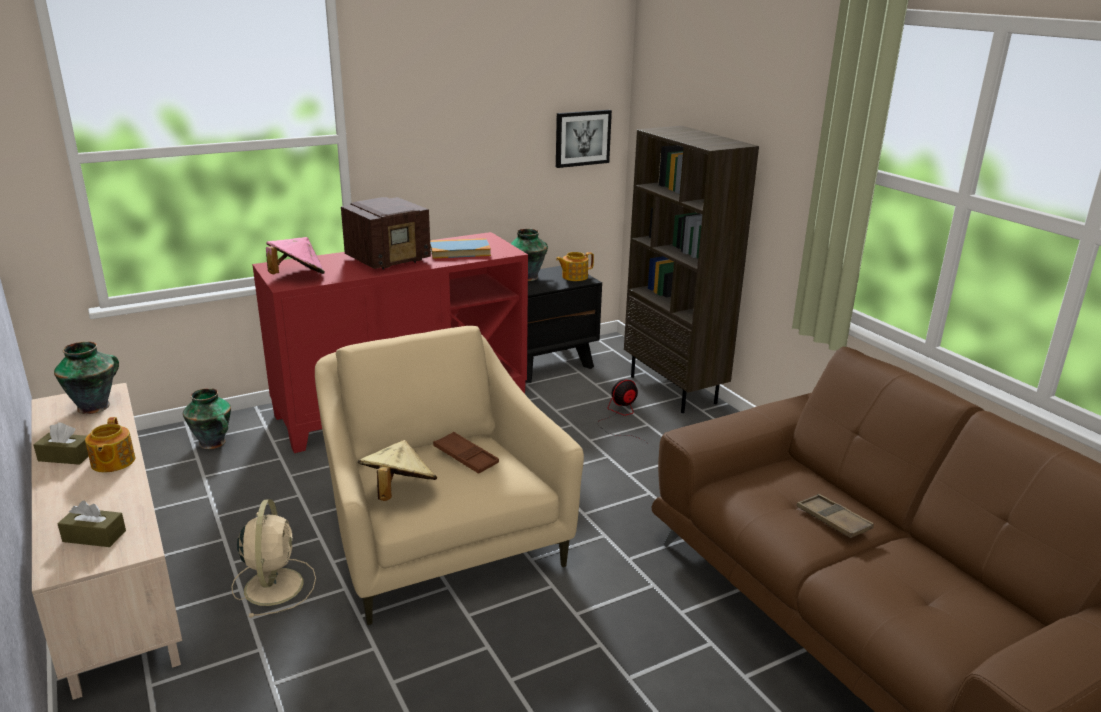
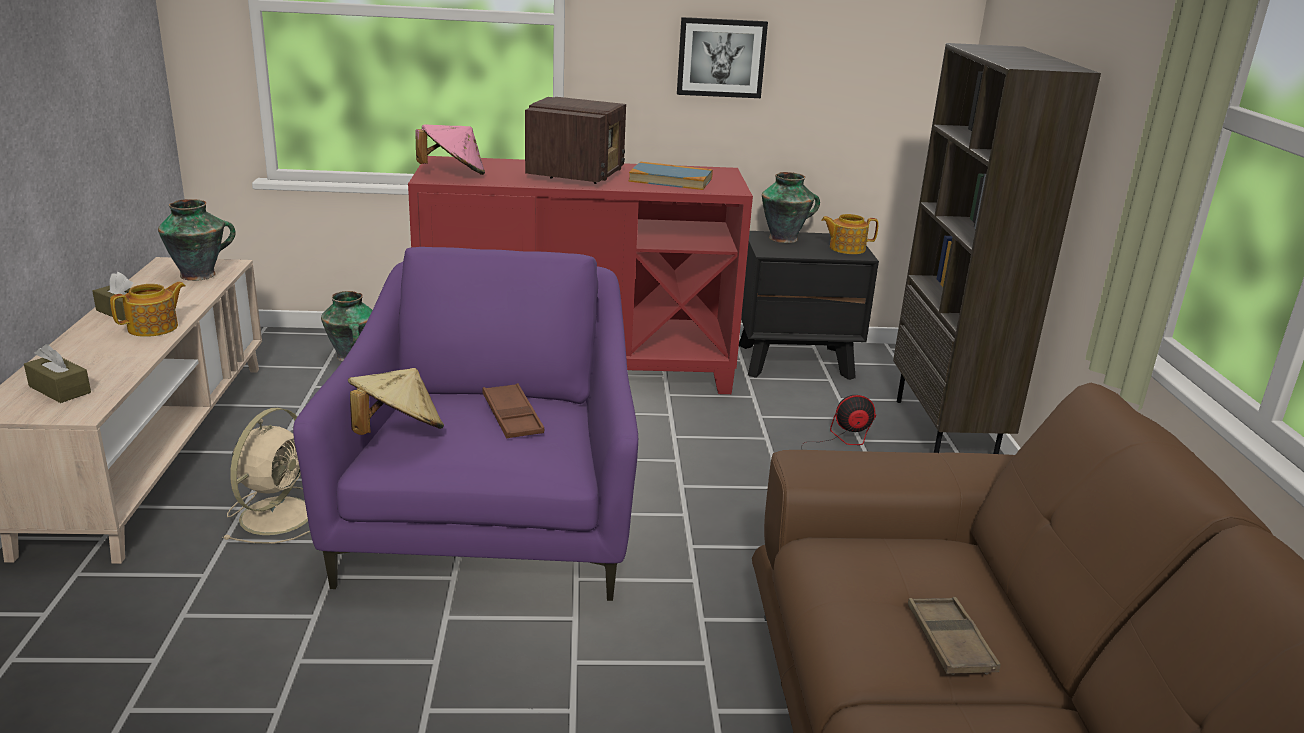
camera: 25 degrees right, 0 degrees up
teapot [85,417,135,473] -> teapot turned 150 degrees counterclockwise [110,282,185,337]
beige armchair [315,326,584,625] -> purple armchair [293,247,638,601]
radio [341,197,431,270] -> radio turned 60 degrees counterclockwise [525,97,626,184]
picture [556,110,612,168] -> picture moved to [677,17,768,98]

